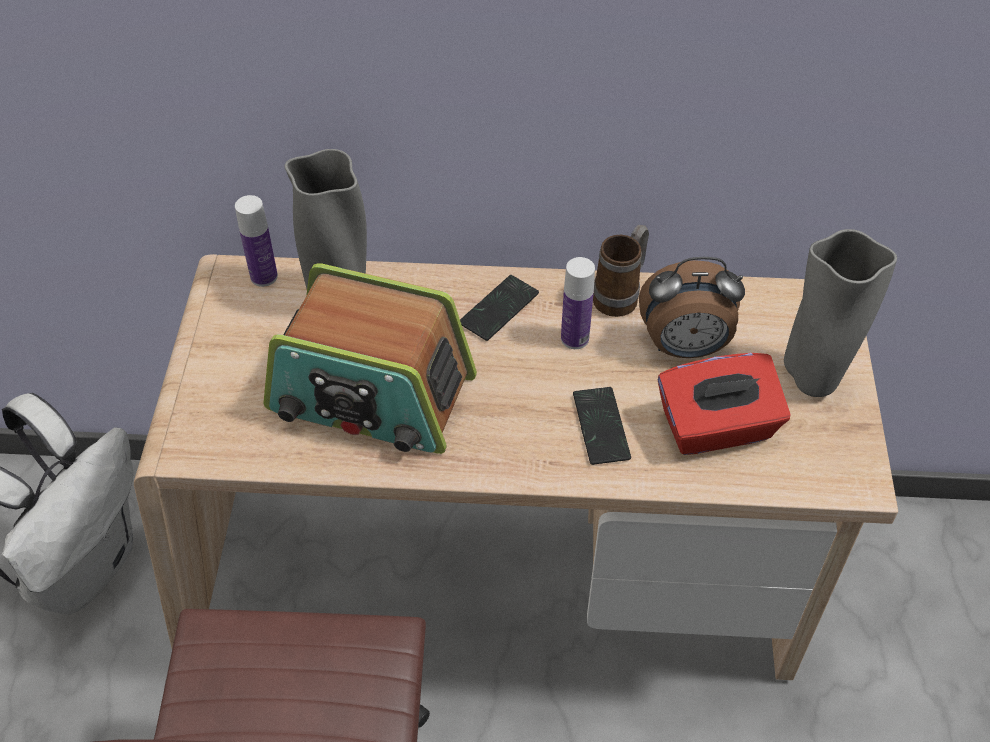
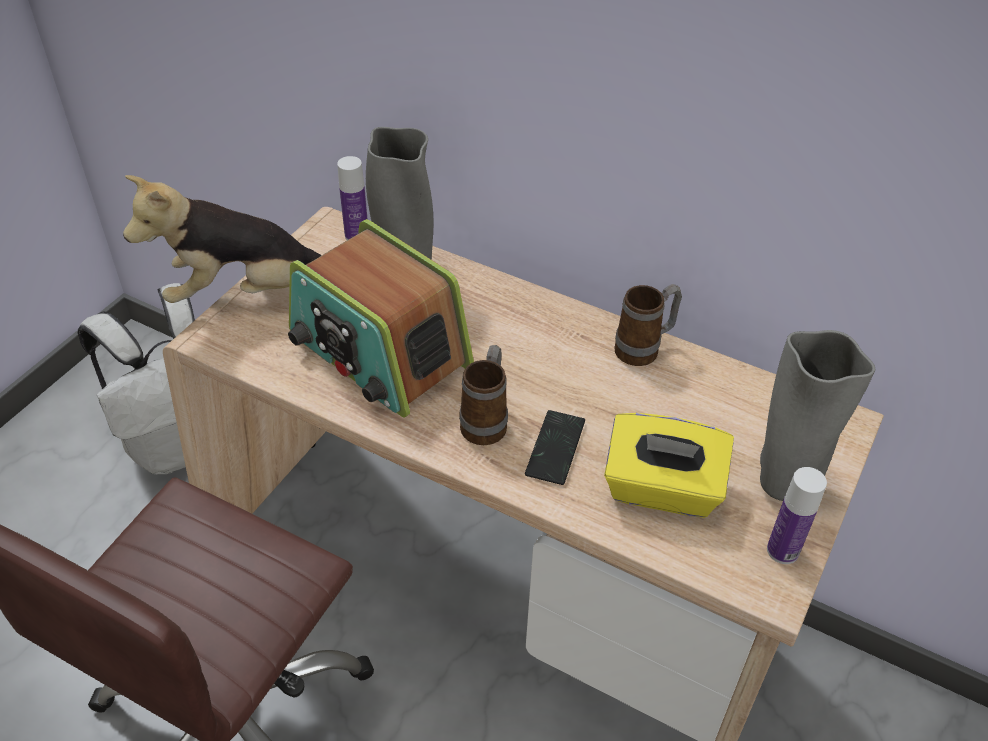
camera: 25 degrees right, 5 degrees down
phone [460,275,539,341] -> none
bottle [561,257,595,349] -> bottle moved to [767,467,827,564]
alarm clock [639,257,745,358] -> none
red tissue box [658,353,791,455] -> yellow tissue box [604,413,734,518]
none -> plush toy [123,175,322,303]
none -> mug [459,345,508,445]

